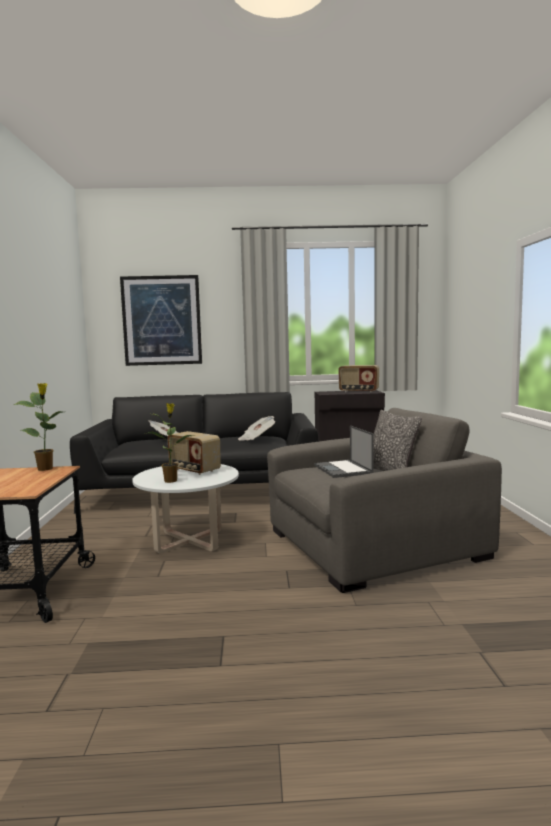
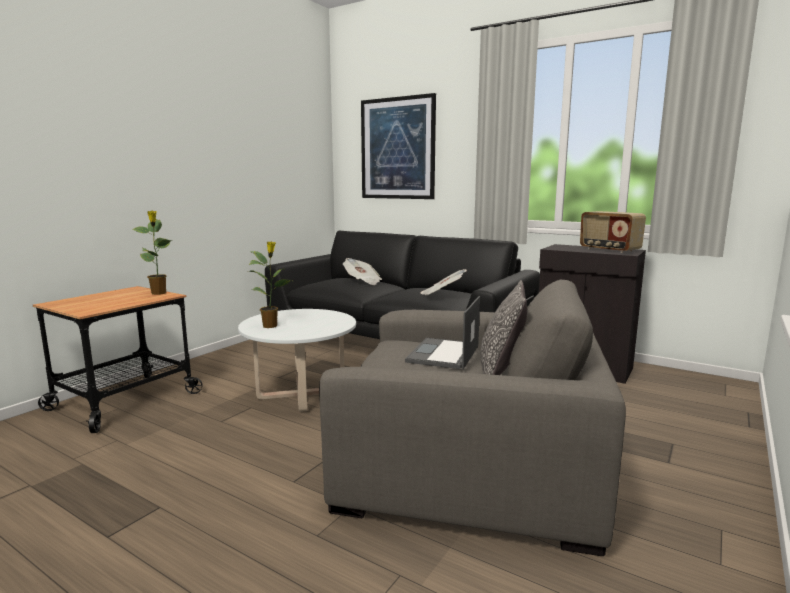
camera: 35 degrees right, 5 degrees up
radio [167,431,221,475] -> none

